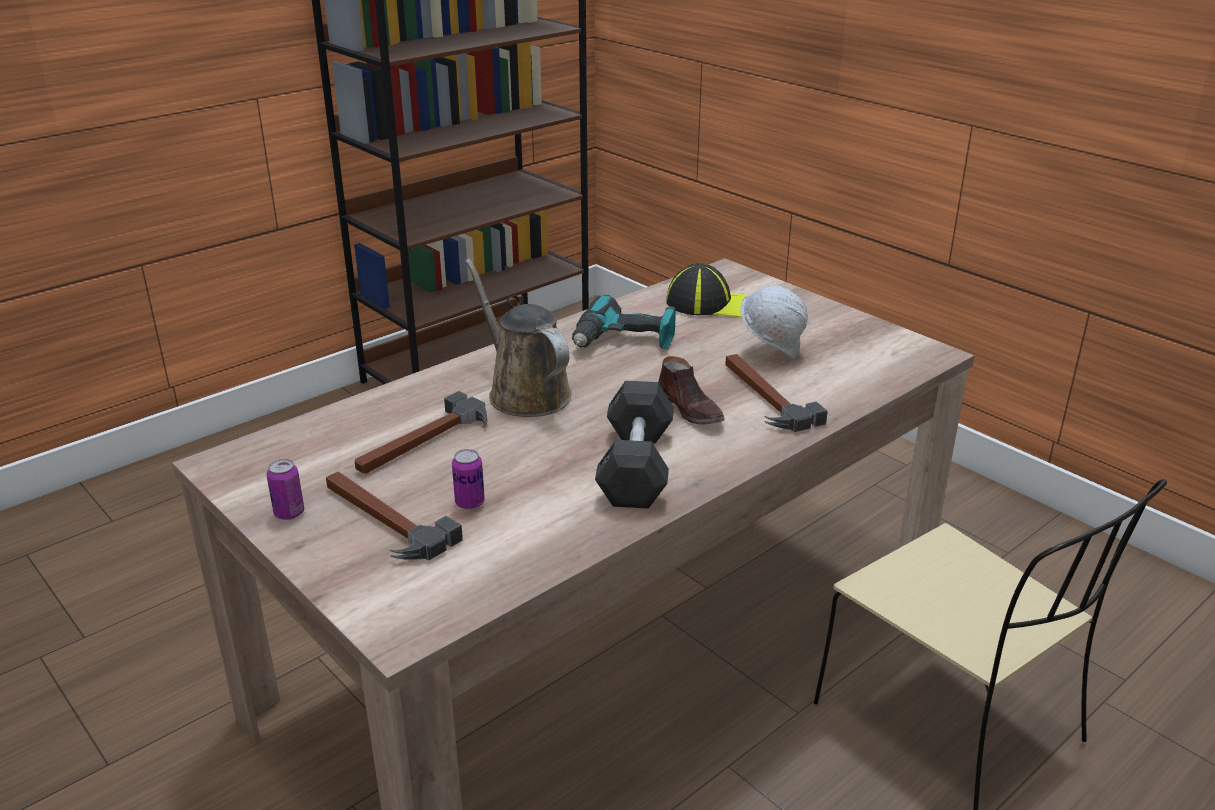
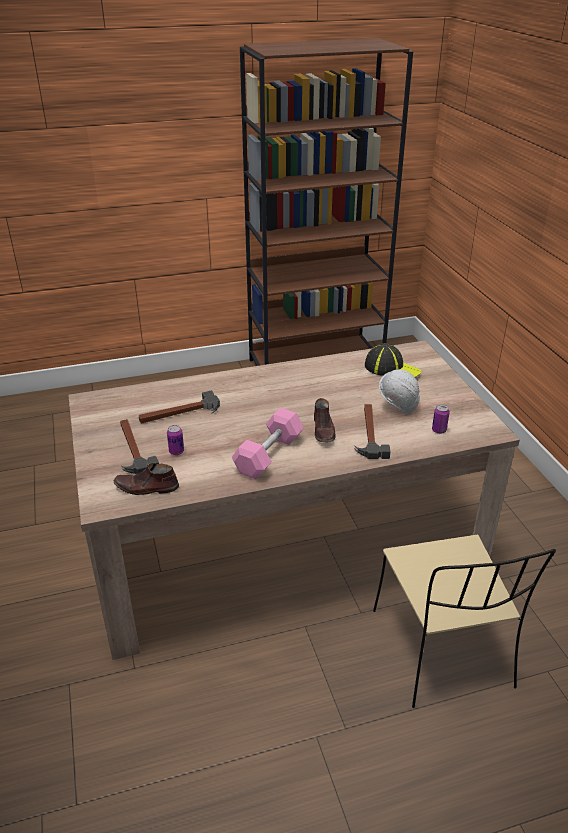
camera: 25 degrees right, 5 degrees up
can [266,459,304,520] -> can moved to [432,404,450,434]
brown watering can [465,259,571,417] -> none
power drill [572,295,676,349] -> none
grey dumbbell [595,381,674,508] -> pink dumbbell [232,408,304,479]
none -> brown shoe [113,463,179,495]

